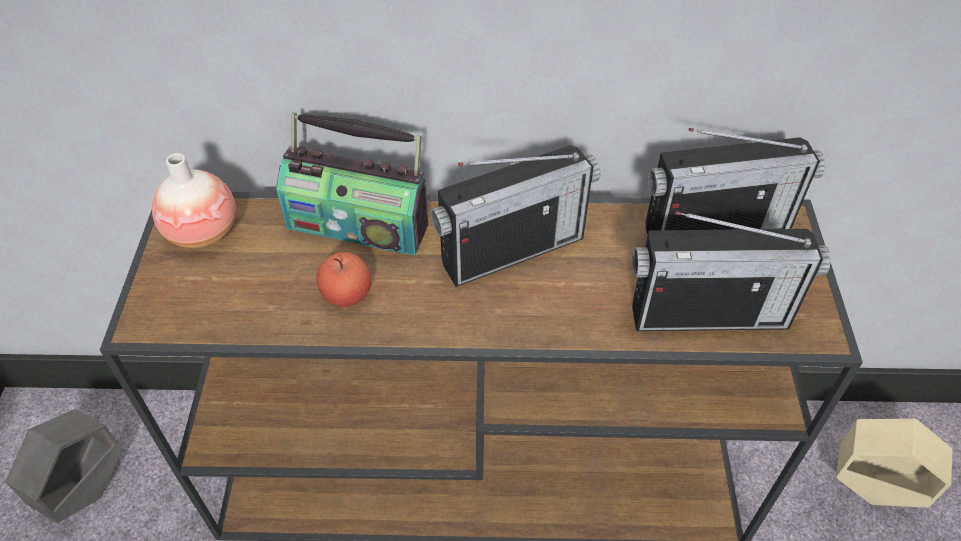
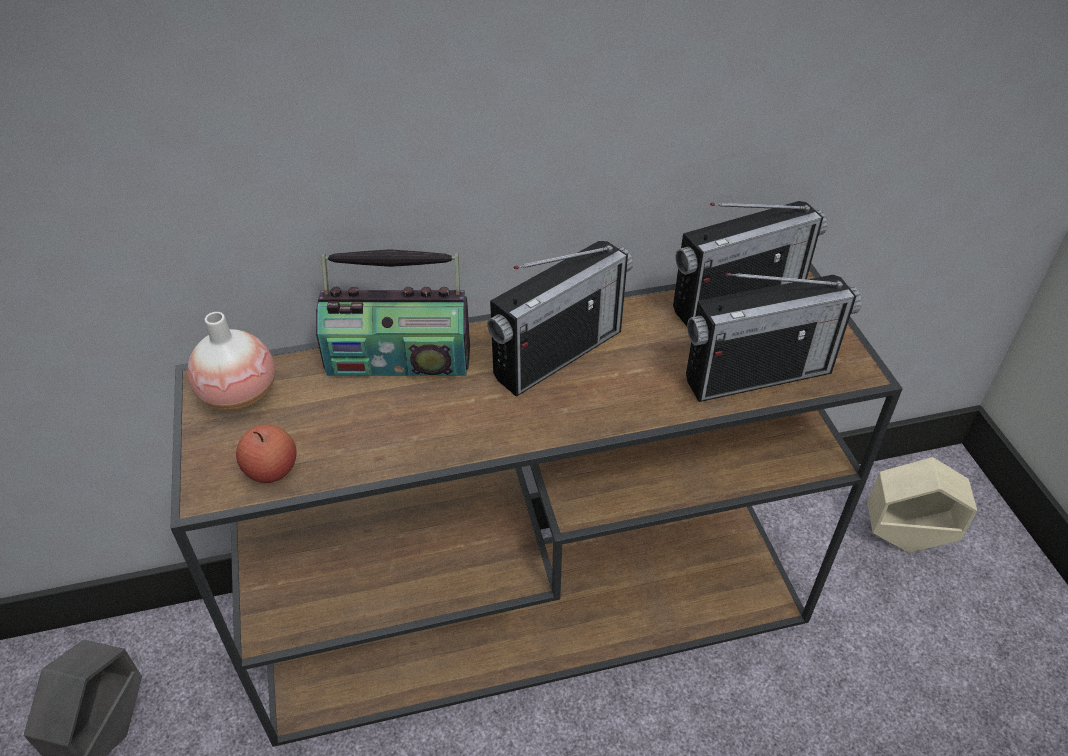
camera: 15 degrees left, 5 degrees down
apple [316,252,372,307] -> apple moved to [236,424,296,483]

